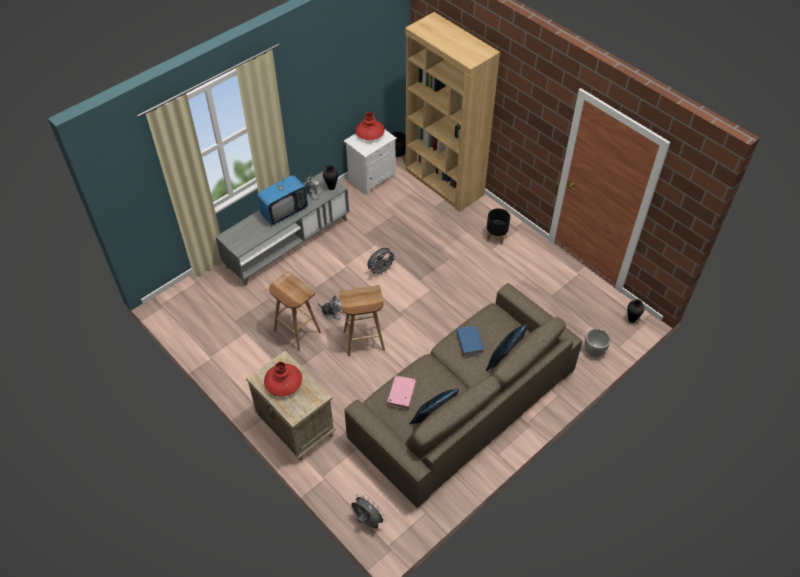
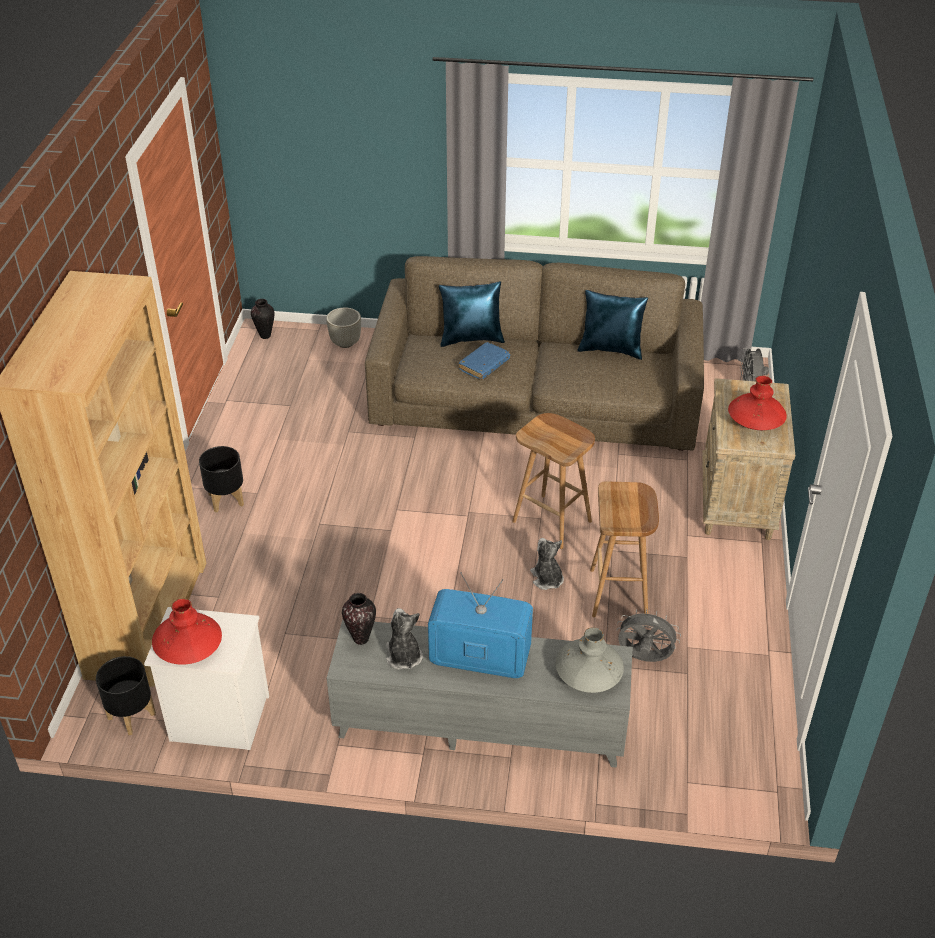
camera: 130 degrees left, 10 degrees down
grey fan [367,248,397,275] -> grey fan moved to [616,609,681,662]
pink book [387,376,416,409] -> none
none -> grey vase [555,627,624,693]

